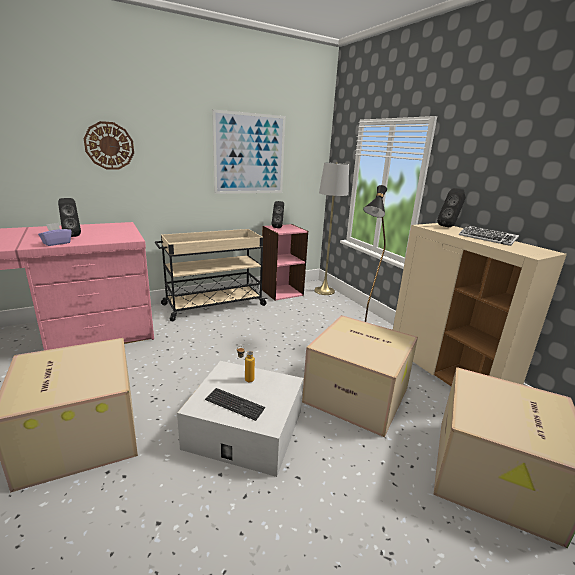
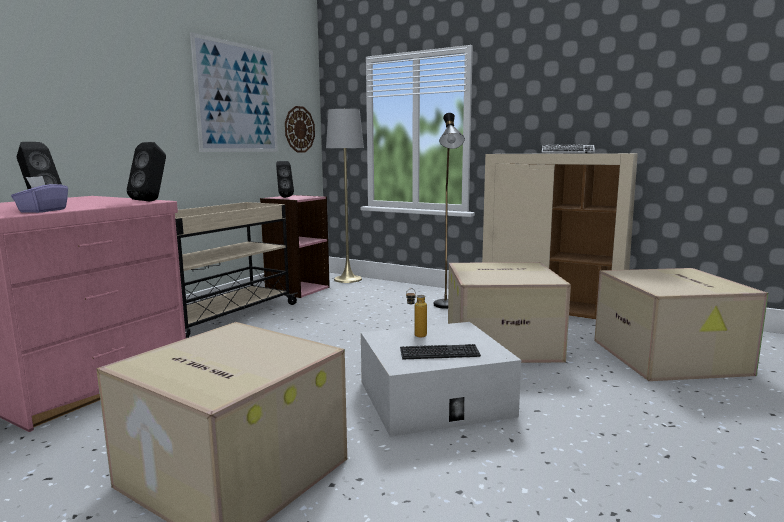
camera: 30 degrees left, 10 degrees down
wall clock [83,121,134,170] -> wall clock moved to [285,106,315,153]
black speaker [437,188,466,227] -> black speaker moved to [127,142,166,202]

